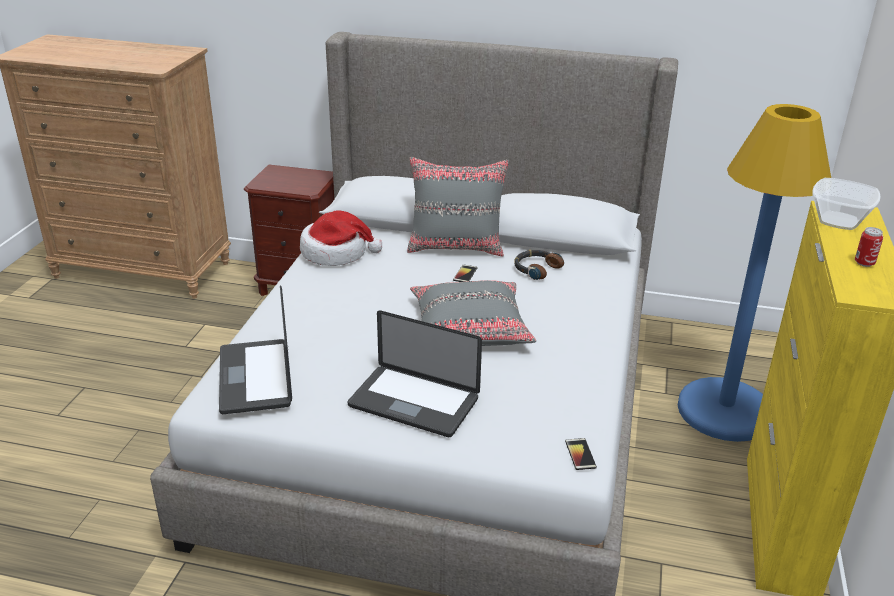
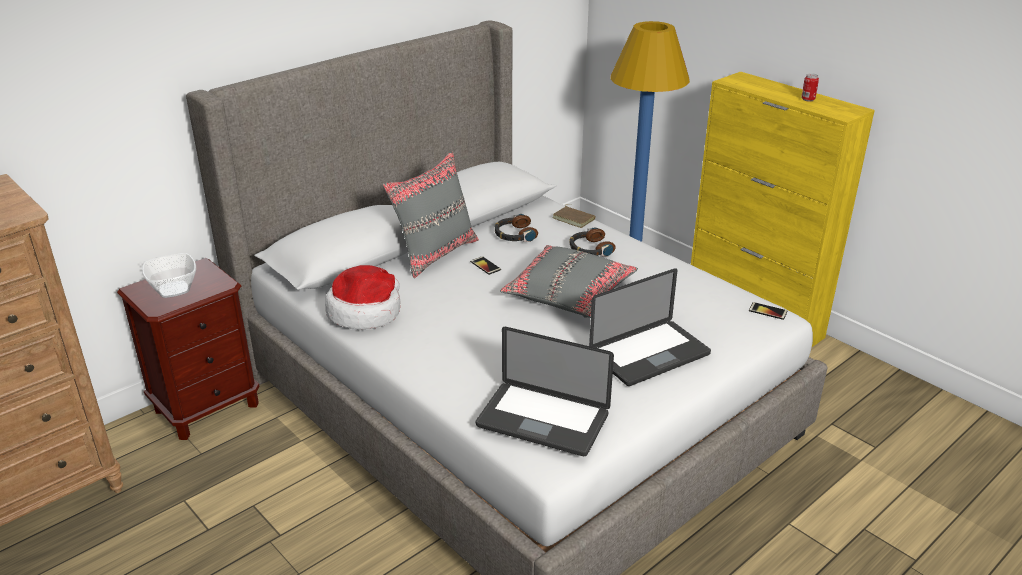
camera: 55 degrees left, 0 degrees up
bowl [812,178,880,230] -> bowl moved to [142,253,196,298]
none -> brown book [552,204,596,228]
none -> headphones [569,227,616,257]

